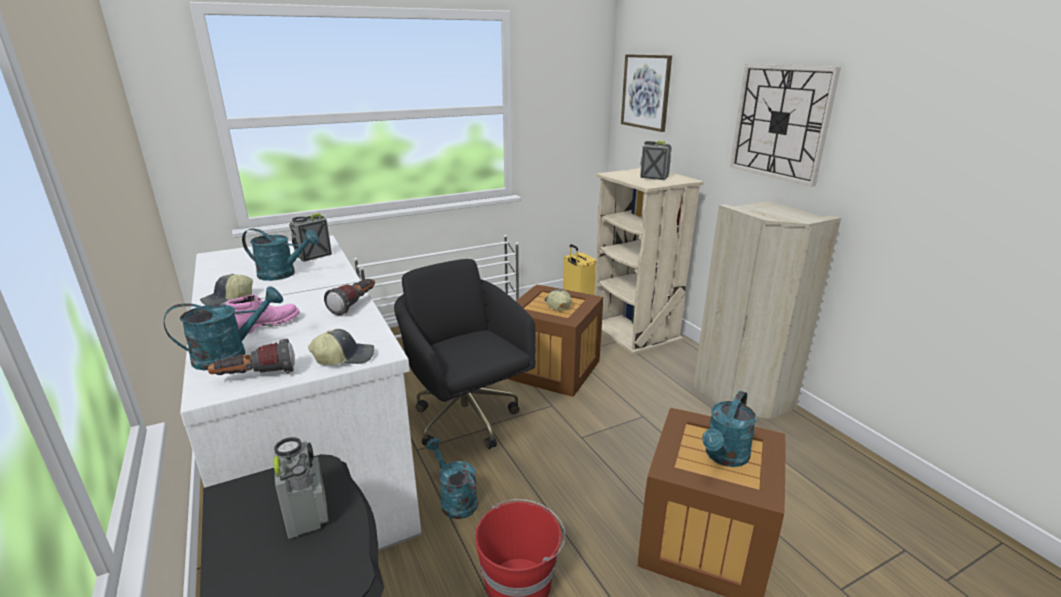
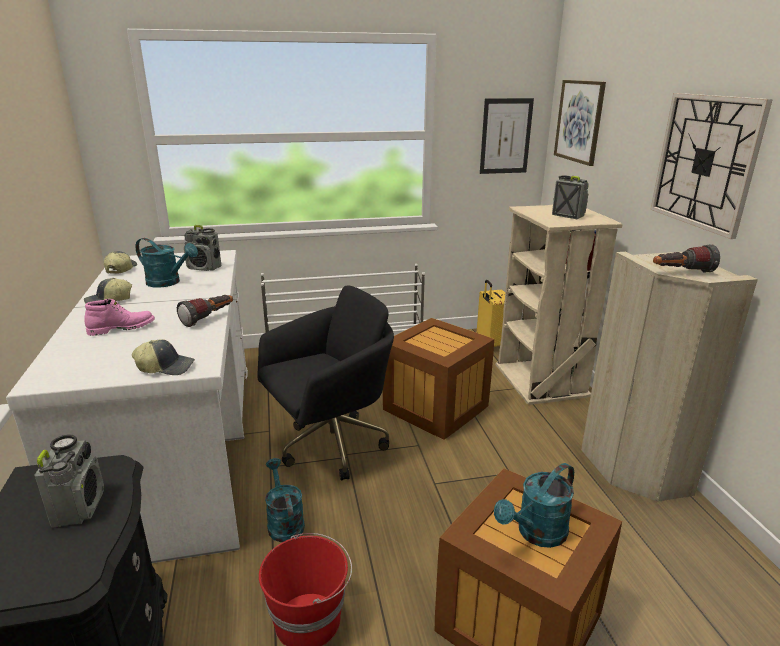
camera: 15 degrees right, 0 degrees up
turquoise watering can [164,286,283,370] -> none
flashlight [208,339,295,375] -> flashlight moved to [653,244,720,273]
radio [289,213,332,262] -> radio turned 135 degrees counterclockwise [184,225,222,271]
black office chair [394,259,536,449] -> black office chair turned 75 degrees clockwise [257,285,394,480]
cap [544,289,571,311] -> cap moved to [104,251,137,274]
none -> picture [480,98,534,174]

